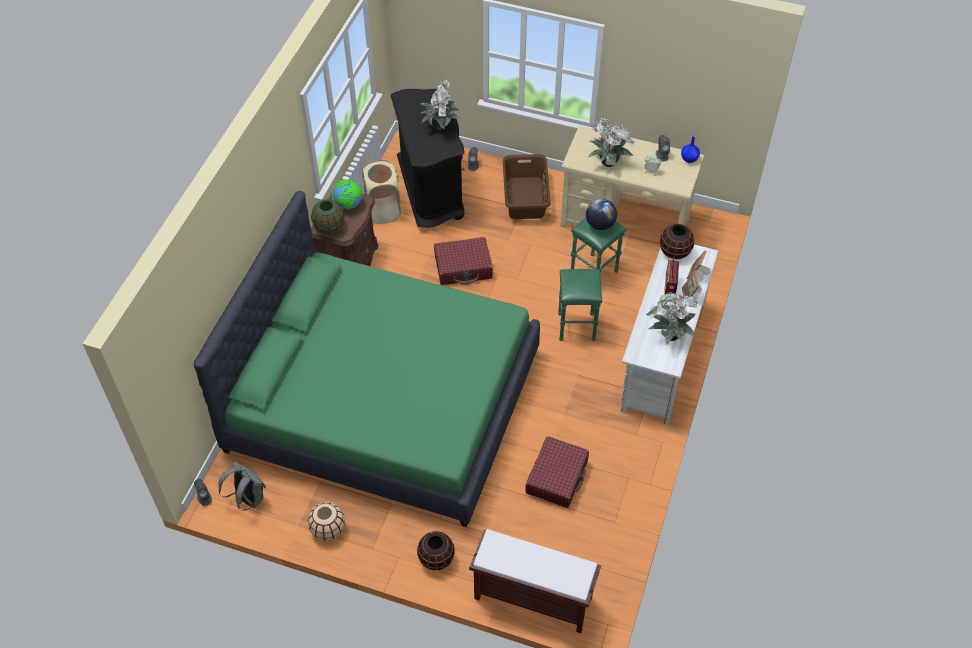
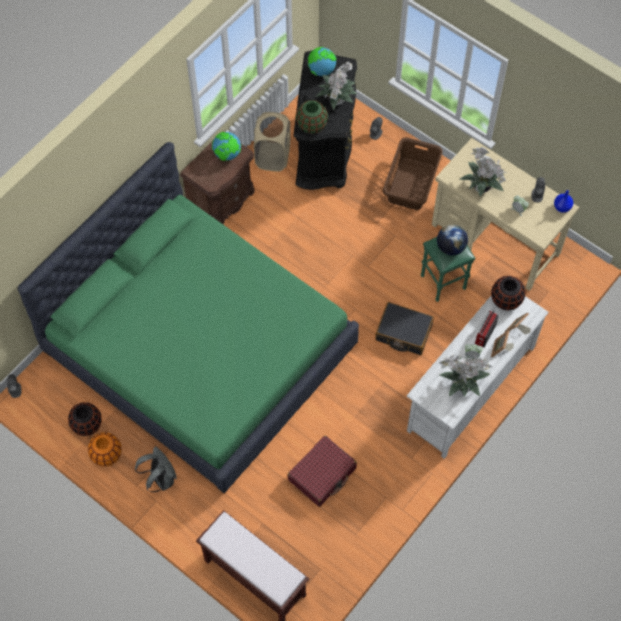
camera: 20 degrees right, 10 degrees up
grey backpack [219,461,266,510] -> grey backpack moved to [135,446,177,492]
beige vase [308,502,345,541] -> orange vase [88,432,122,467]
green vase [311,199,345,234] -> green vase moved to [296,100,328,134]
black vase [417,531,455,570] -> black vase moved to [68,402,102,436]
red suitcase [434,237,493,285] -> none
green stool [558,269,602,341] -> black suitcase [375,302,434,355]
none -> globe [308,47,336,76]

